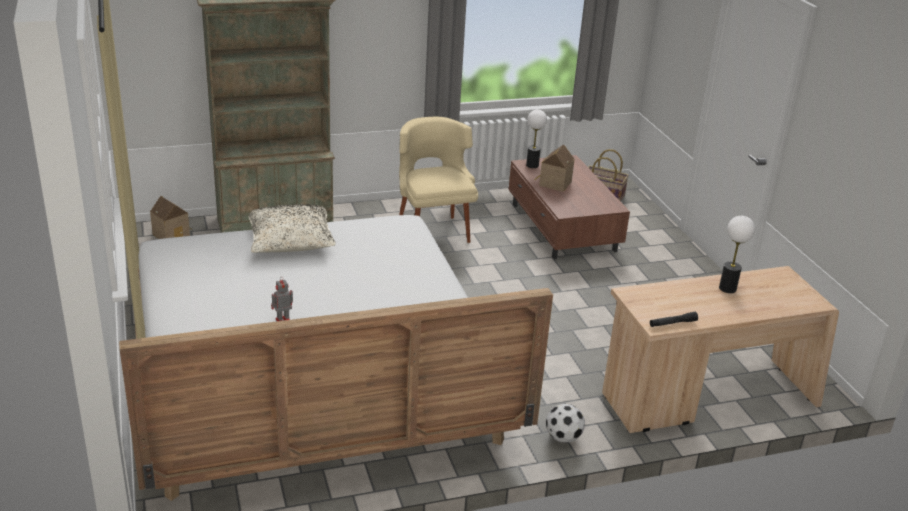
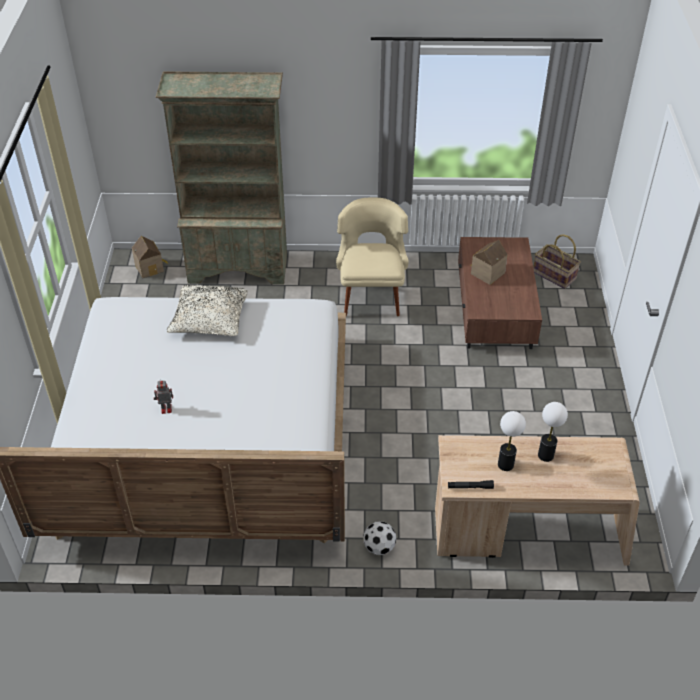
camera: 20 degrees right, 15 degrees up
table lamp [526,110,547,168] -> table lamp moved to [498,411,526,471]

